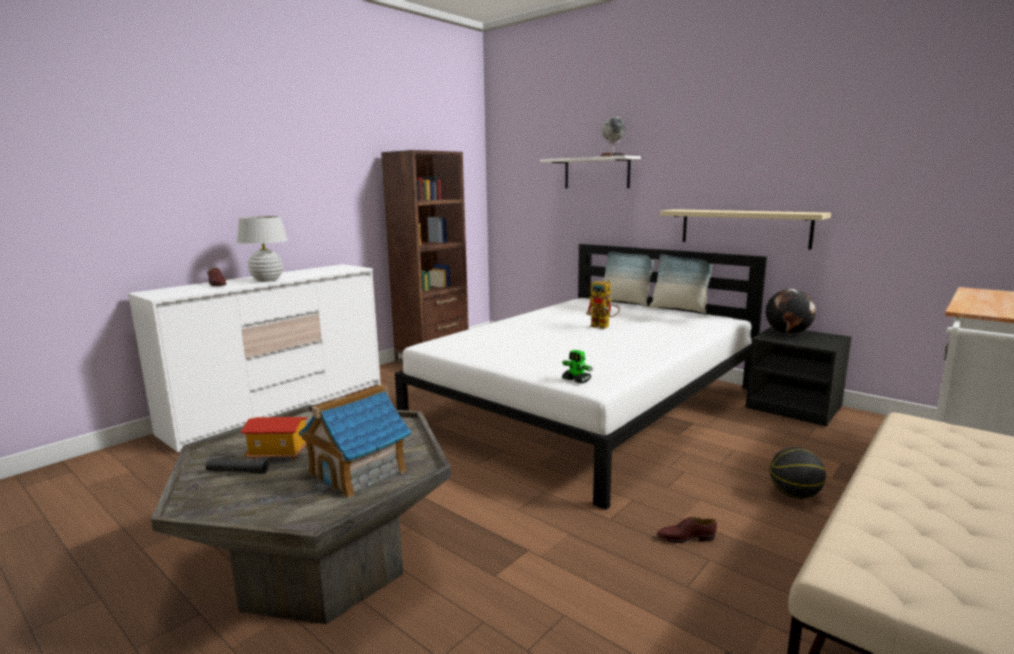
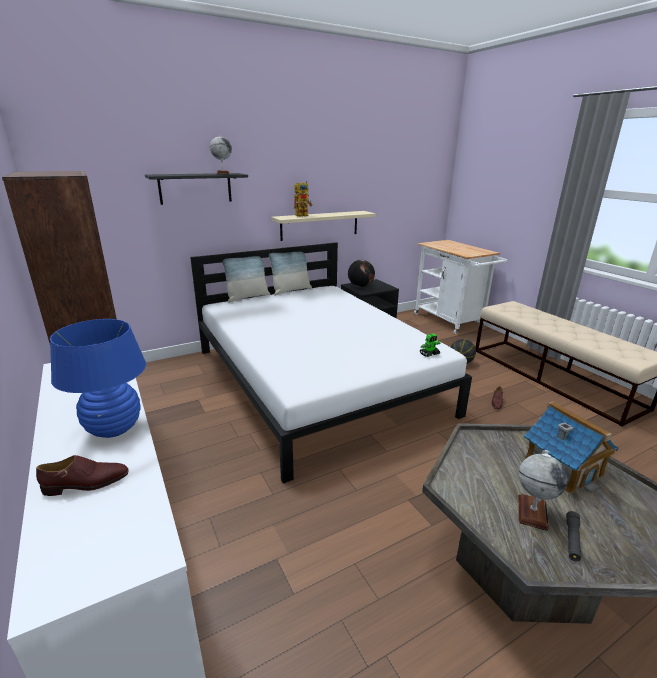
camera: 70 degrees left, 10 degrees up
white table lamp [237,216,288,282] -> blue table lamp [50,319,146,438]
toy house [241,417,308,460] -> globe [518,450,568,531]
white shelf [540,156,641,189] -> black shelf [145,173,248,205]
toy robot [586,280,620,329] -> toy robot moved to [294,181,312,217]

